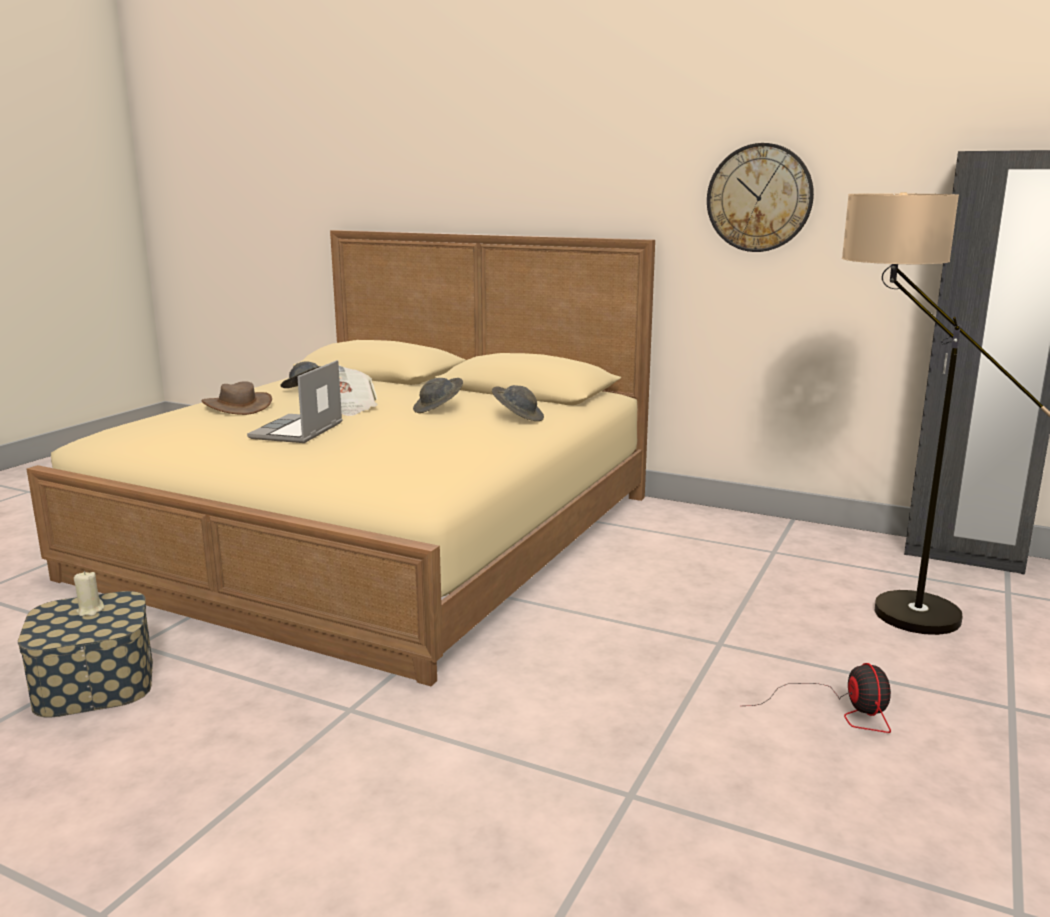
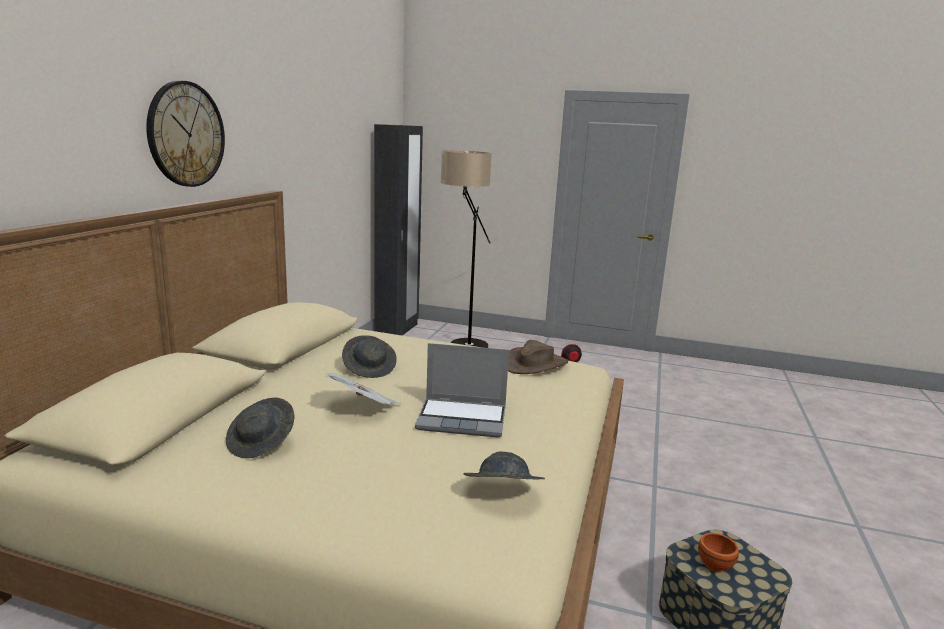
camera: 100 degrees left, 0 degrees up
beige candle [74,571,104,616] -> brown bowl [698,533,739,572]
brown hat [202,381,272,415] -> brown hat moved to [508,340,568,374]
grey hat [492,385,544,421] -> grey hat moved to [464,452,545,479]
wall clock [707,143,814,252] -> wall clock moved to [146,81,225,187]

